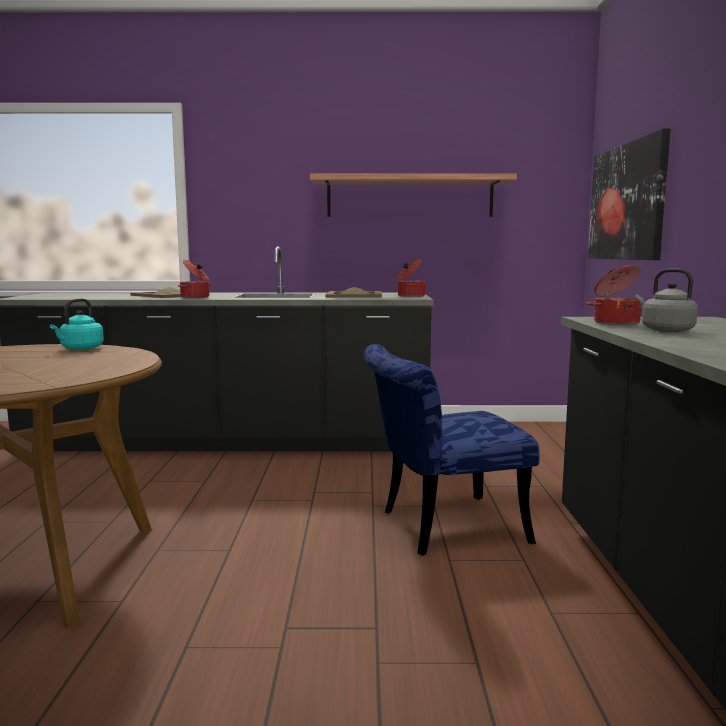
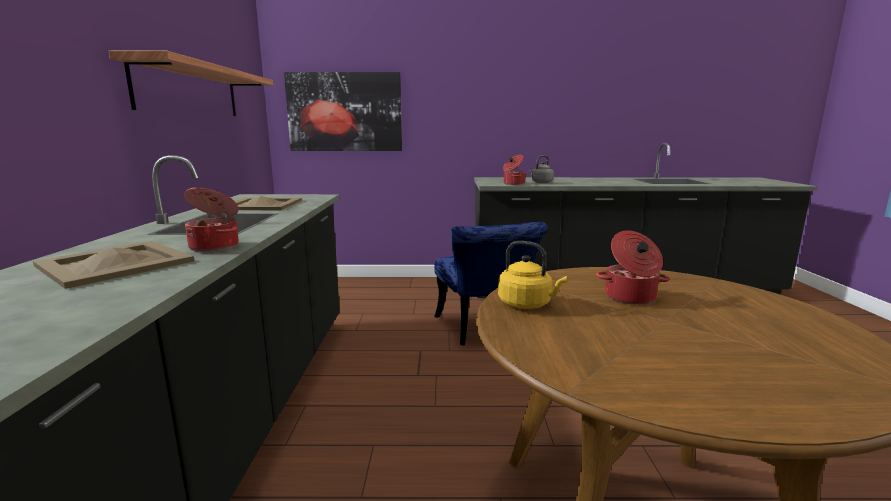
camera: 90 degrees left, 5 degrees up
turquoise kettle [50,298,104,350] -> yellow kettle [498,241,567,309]
cooking pot [398,259,426,297] -> cooking pot moved to [596,230,670,305]

